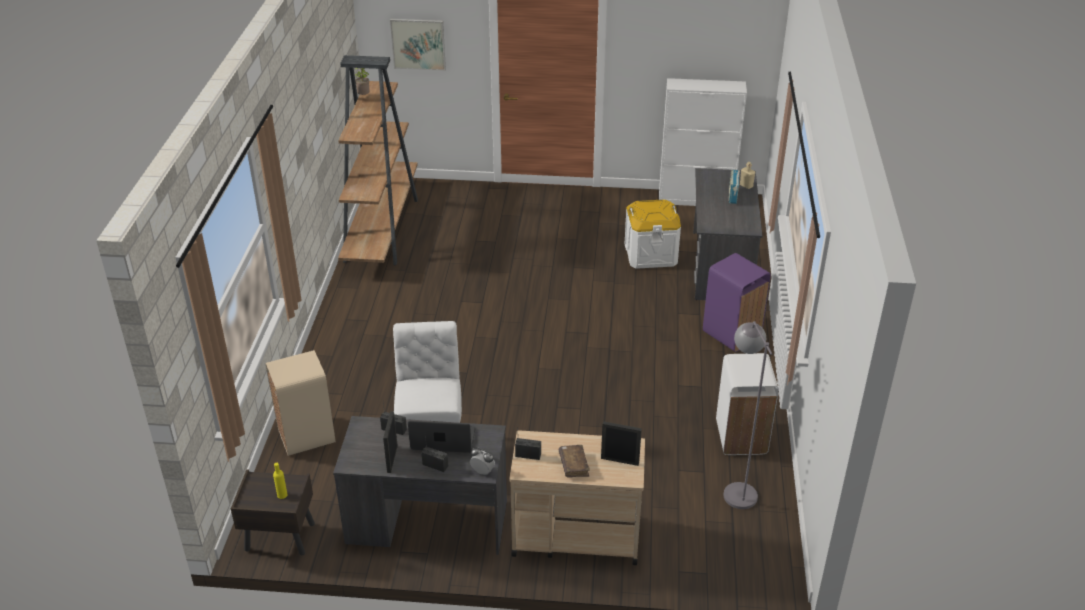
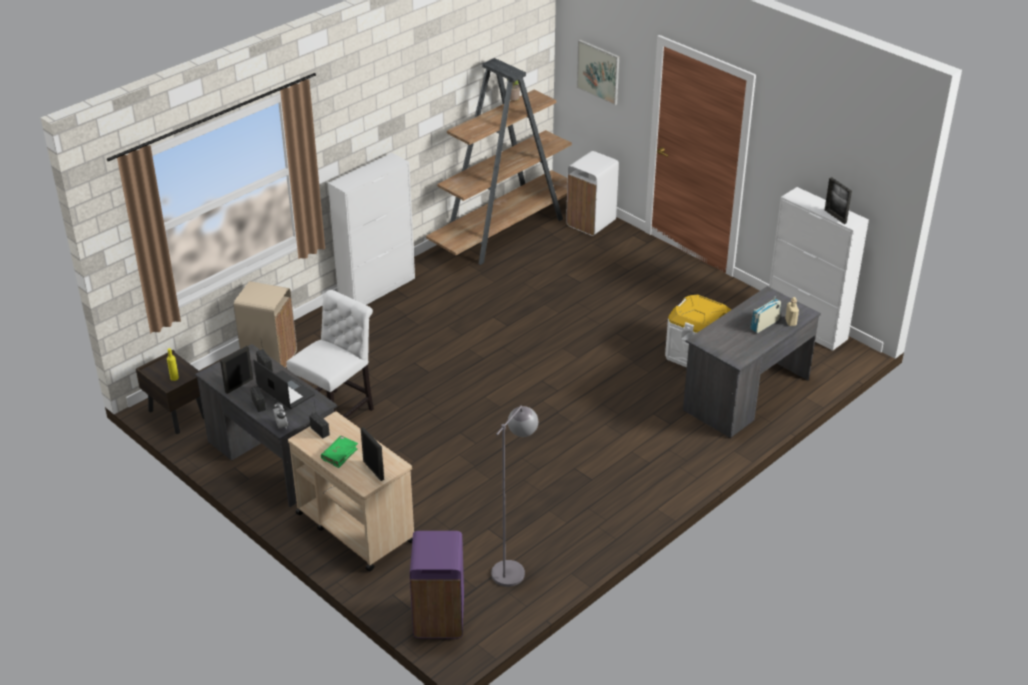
camera: 40 degrees right, 0 degrees up
brown book [559,445,590,478] -> green book [321,436,358,468]
purple trash can [703,253,771,352] -> purple trash can moved to [410,531,464,638]
white trash can [716,353,779,455] -> white trash can moved to [566,151,619,236]
none -> white cabinet [328,153,415,305]
none -> picture frame [825,177,852,224]

